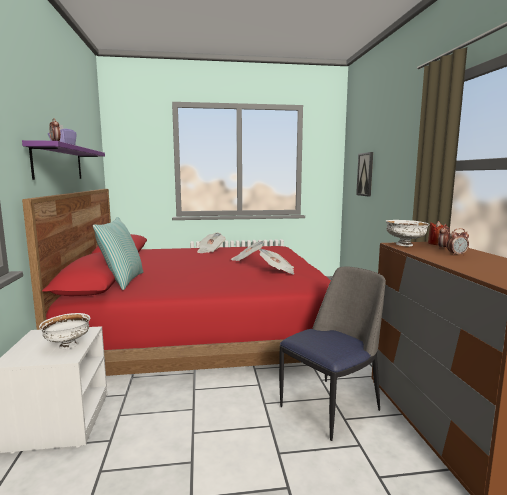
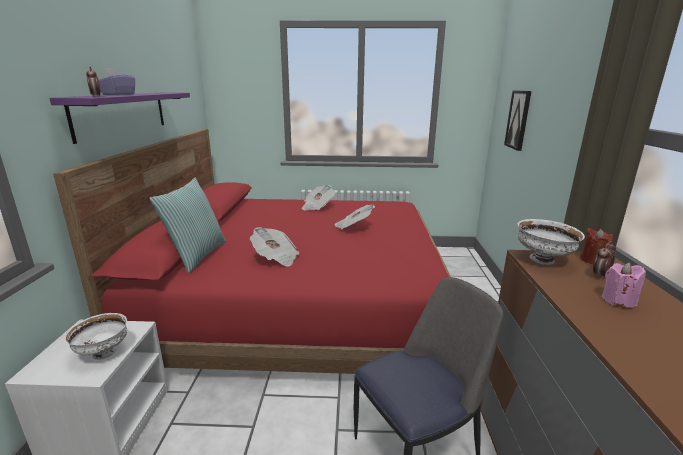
camera: 10 degrees right, 10 degrees up
newspaper [259,248,294,274] -> newspaper moved to [250,227,299,266]
alarm clock [447,228,469,256] -> pink candle [602,262,646,308]

